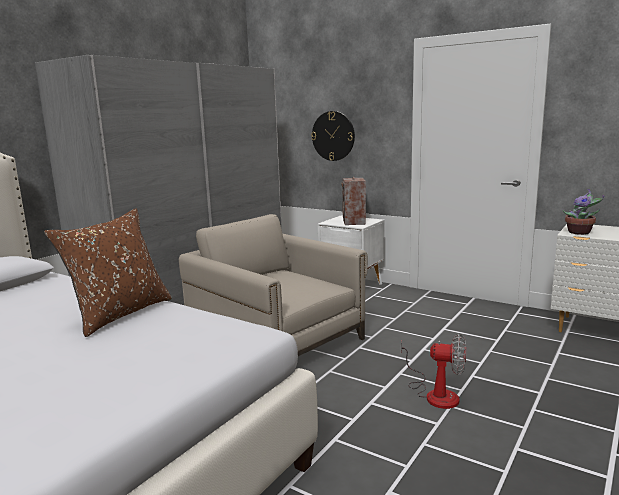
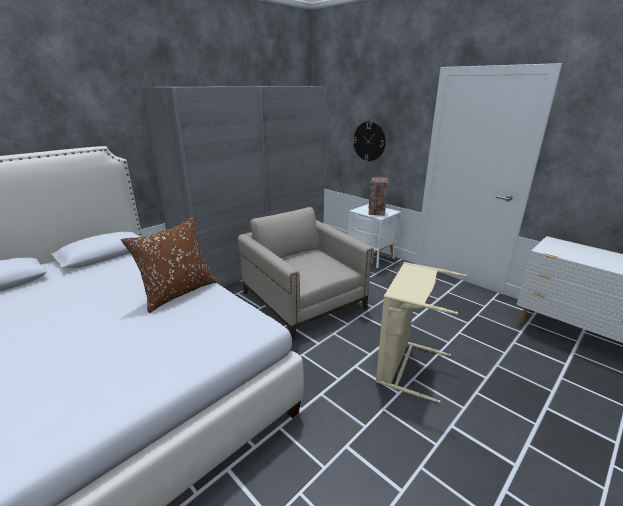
camera: 10 degrees right, 10 degrees up
fan [401,334,466,409] -> beige laundry basket [376,262,467,403]
potted plant [562,189,604,235] -> none

